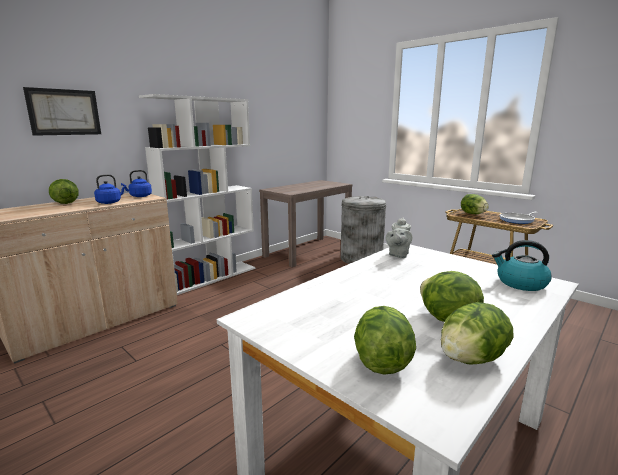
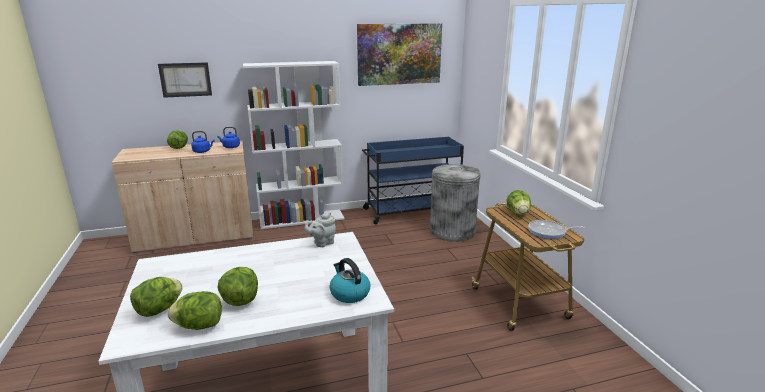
camera: 30 degrees right, 5 degrees up
brown console table [259,180,353,267] -> blue cart [362,137,464,224]
none -> picture [357,23,442,86]

